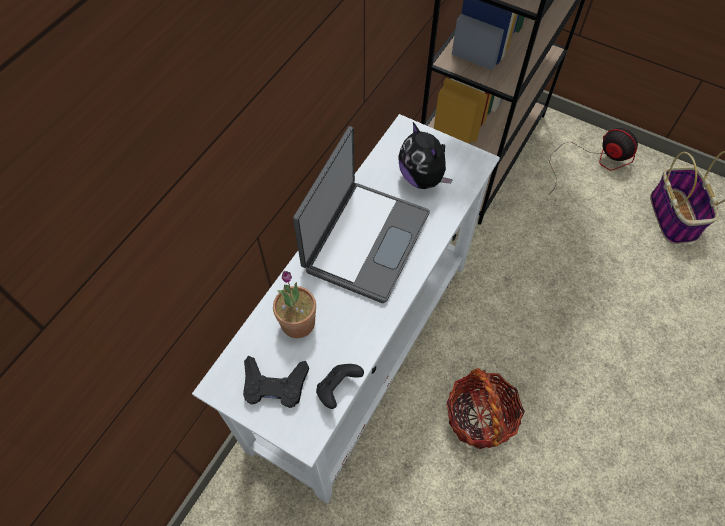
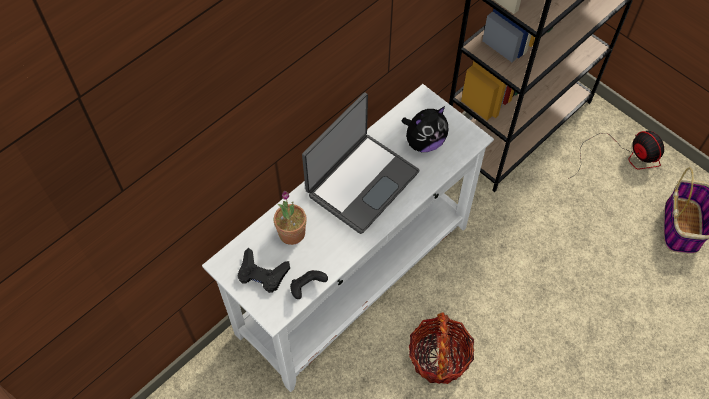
camera: 15 degrees right, 0 degrees up
plush toy [398,122,453,189] -> plush toy turned 105 degrees counterclockwise [401,106,448,152]

